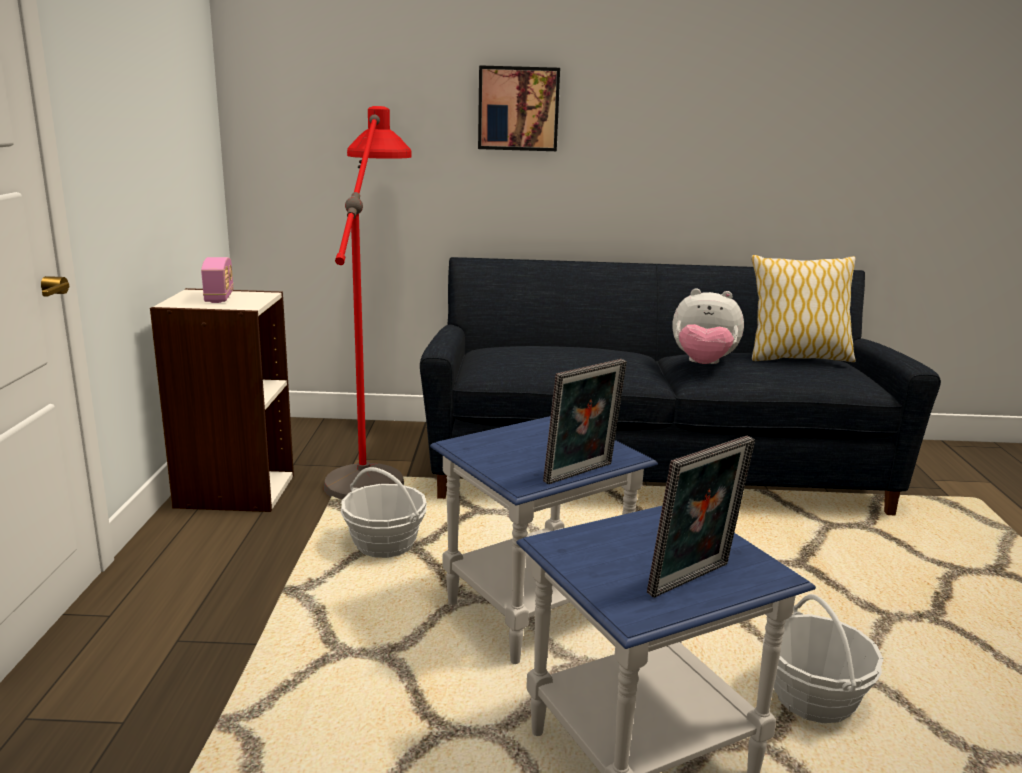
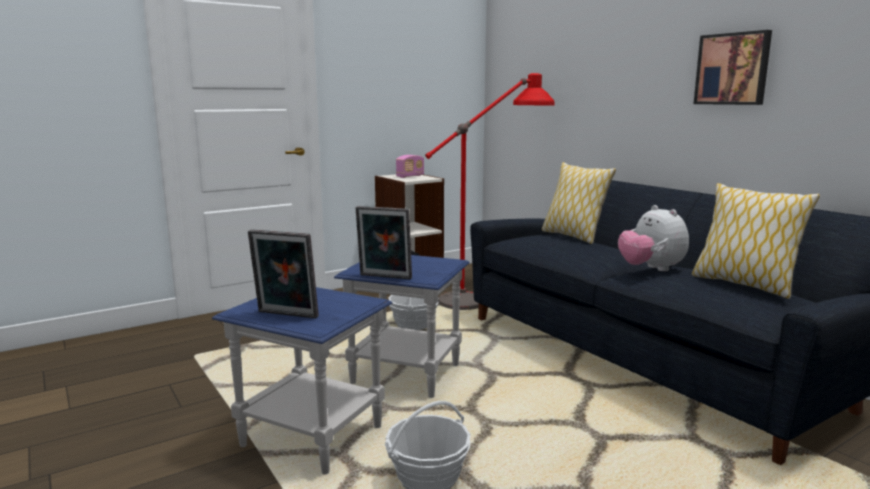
camera: 55 degrees right, 5 degrees down
picture [478,65,560,151] -> picture moved to [694,30,772,105]
none -> pillow [542,162,616,244]

